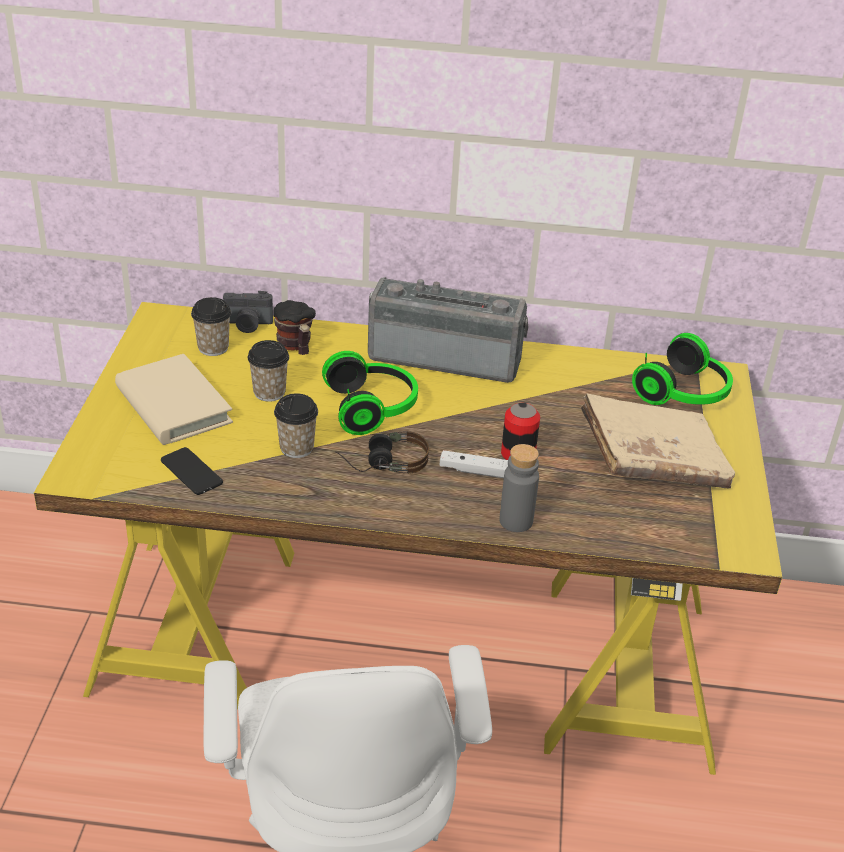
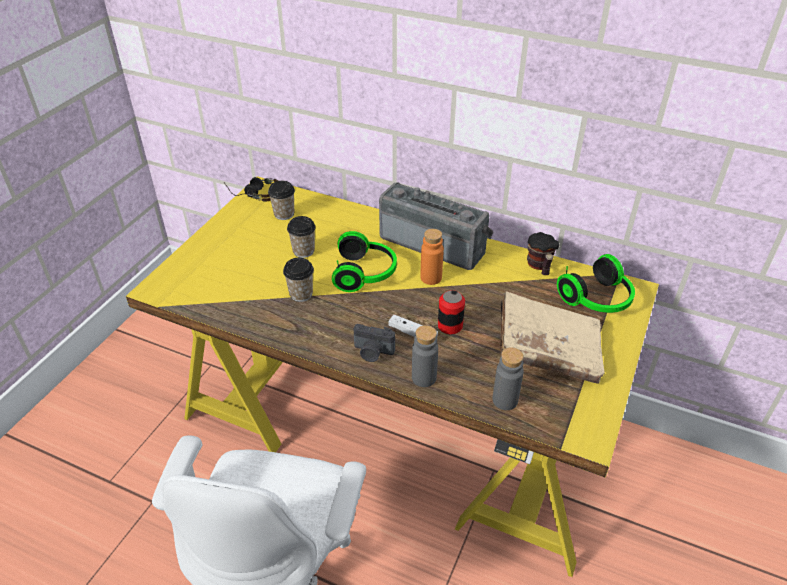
camera: 20 degrees right, 5 degrees up
beige book [115,354,233,445] -> none
phone [161,447,223,495] -> none
camera [223,291,273,333] -> camera moved to [354,324,395,362]
mug [273,300,316,355] -> mug moved to [527,232,560,275]
headphones [335,431,429,474] -> headphones moved to [223,177,278,201]
none -> orange bottle [420,229,444,285]
none -> grey bottle [492,347,524,410]

